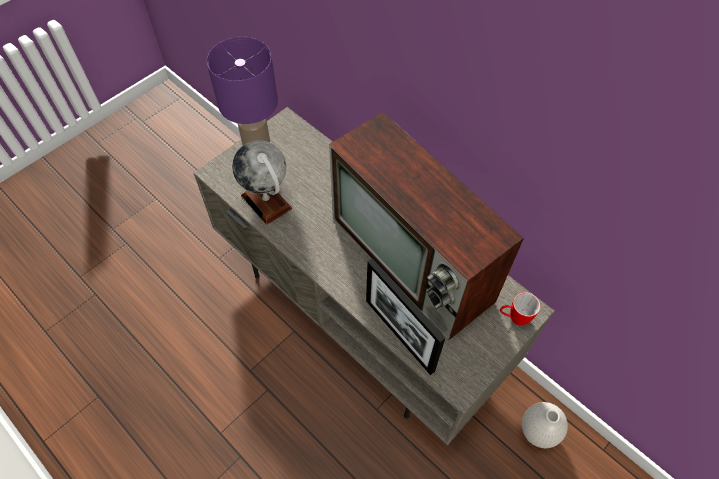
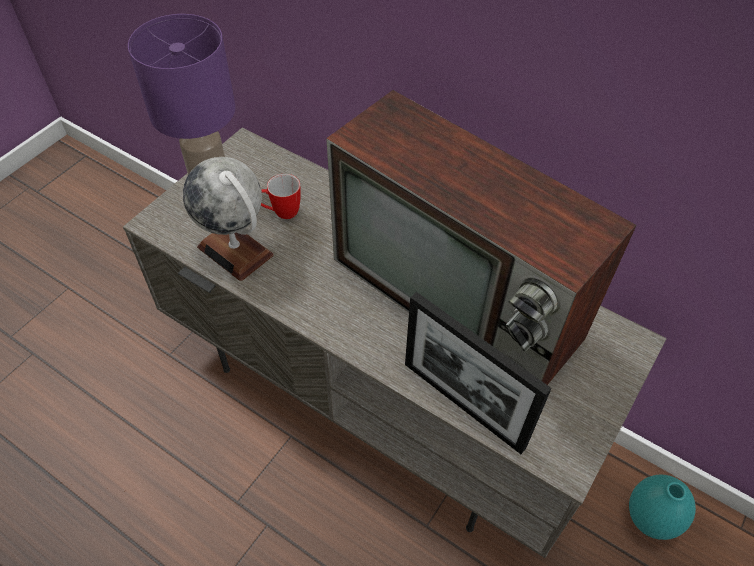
camera: 10 degrees left, 5 degrees down
mug [500,292,541,326] -> mug moved to [261,174,301,219]
white vase [522,402,568,448] -> turquoise vase [629,475,696,540]

